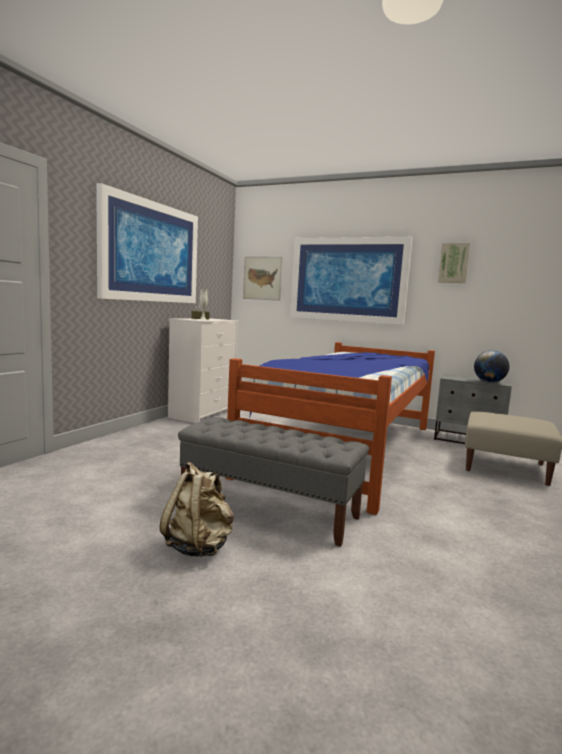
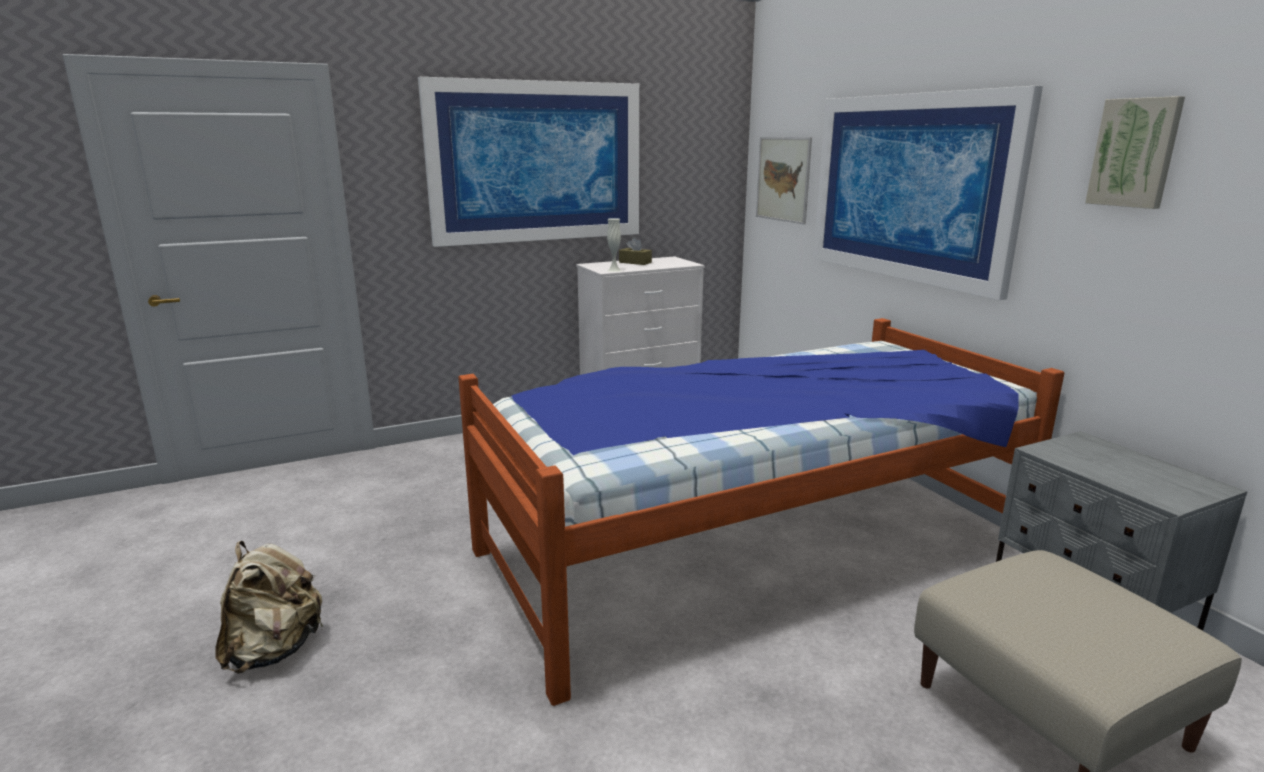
camera: 40 degrees right, 10 degrees up
grey bench [178,417,369,547] -> none
globe [474,350,510,383] -> none

